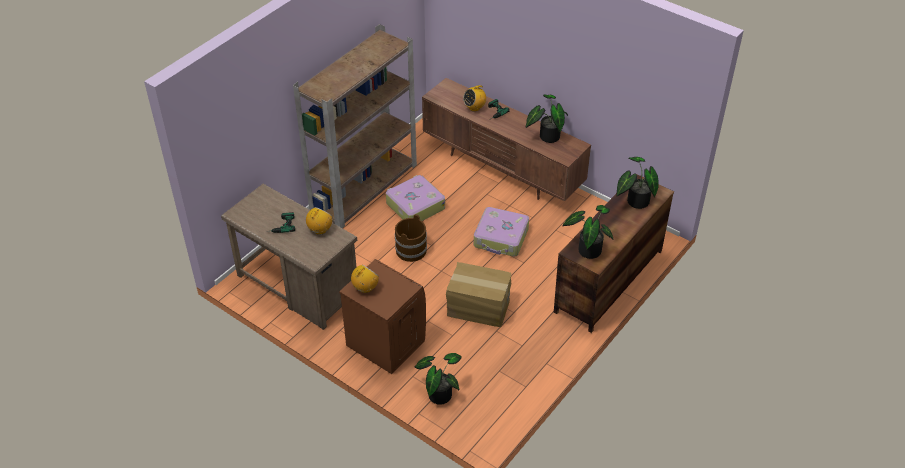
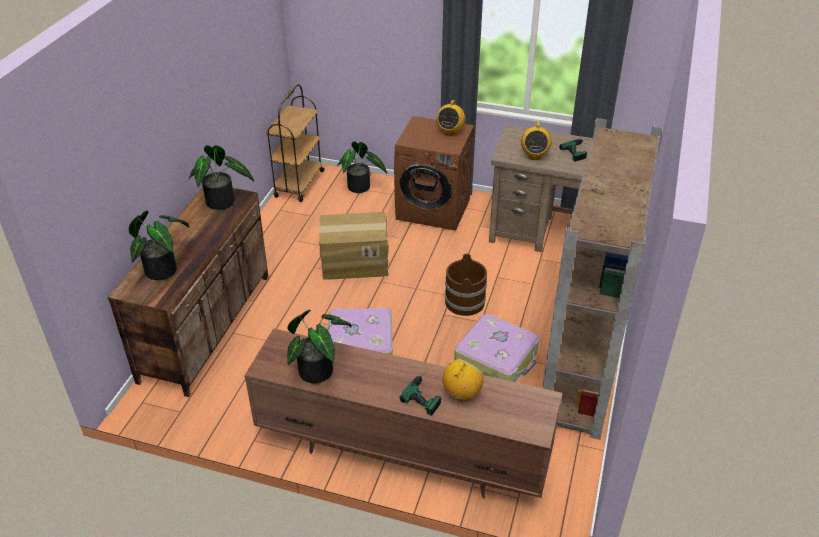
camera: 160 degrees right, 5 degrees down
none -> brown cart [266,84,324,202]

